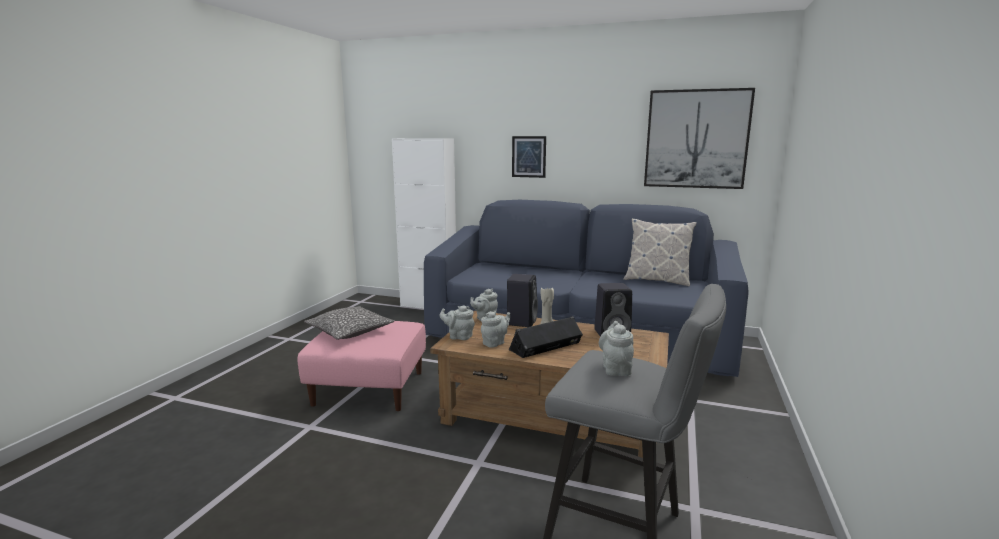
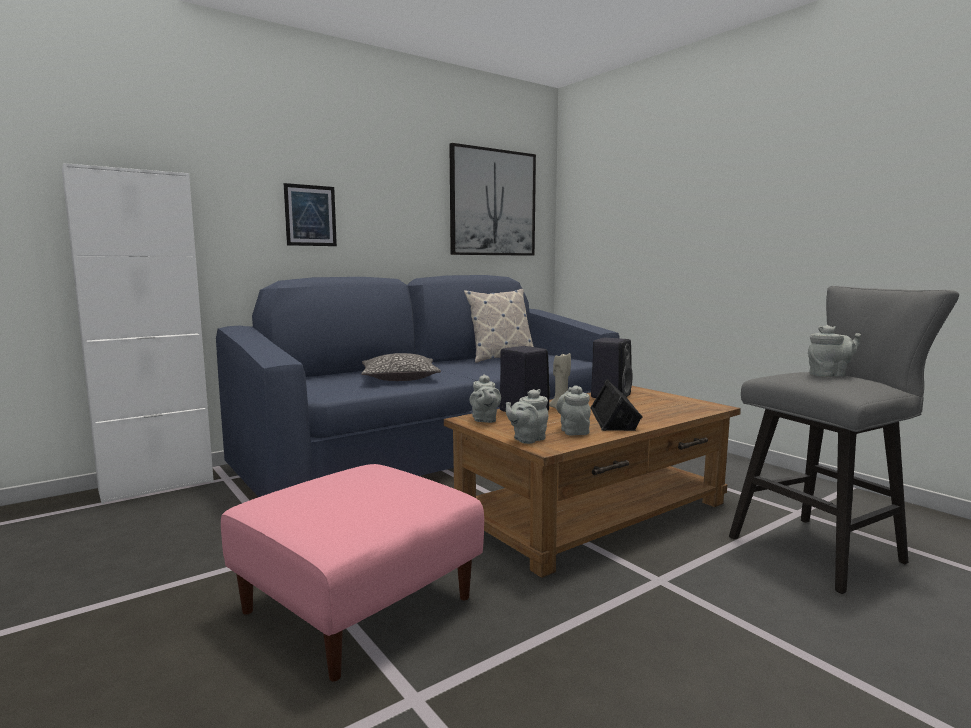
camera: 55 degrees left, 5 degrees down
pillow [304,306,394,340] -> pillow moved to [361,353,441,381]
grey teapot [599,321,634,376] -> grey teapot turned 135 degrees clockwise [808,325,861,377]

